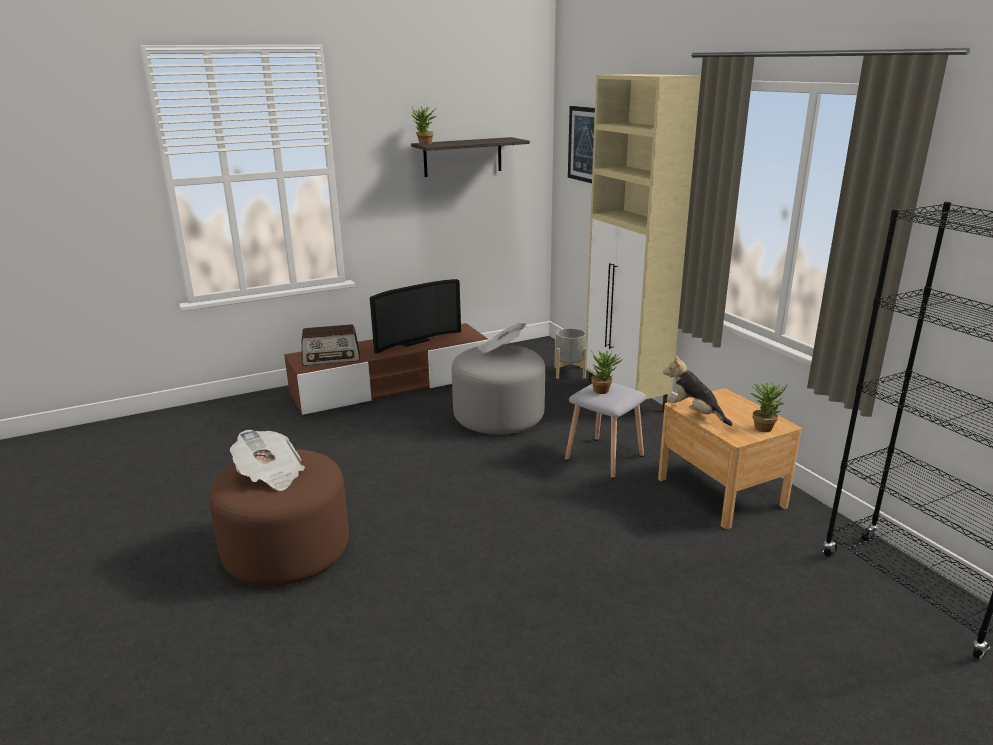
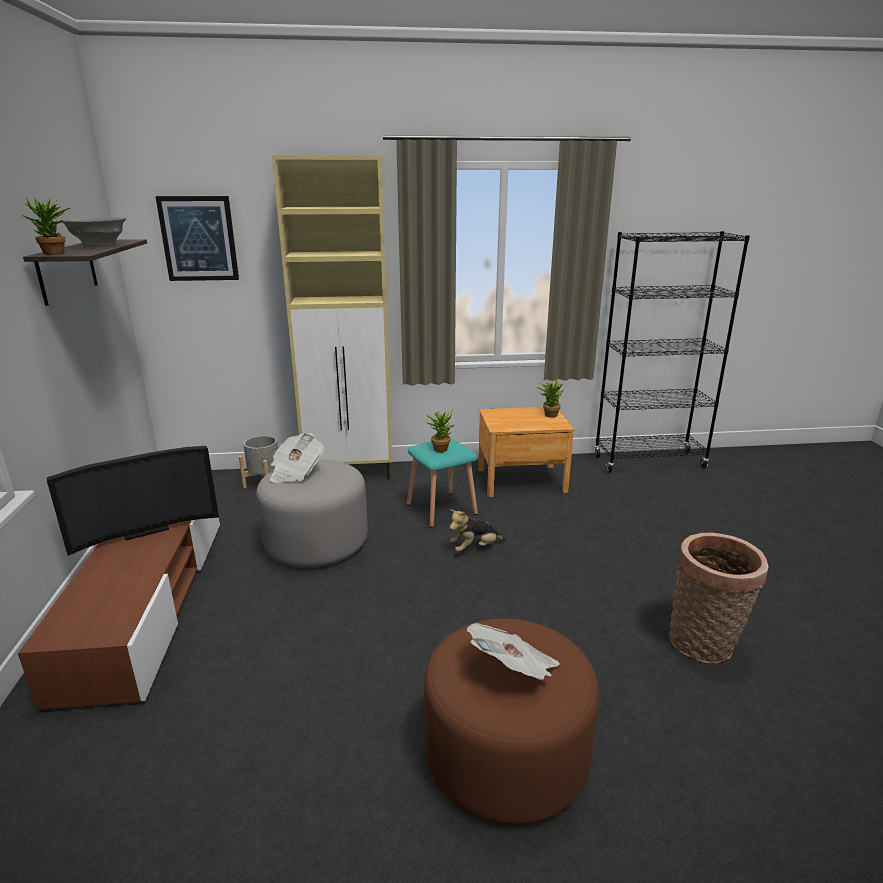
camera: 70 degrees left, 0 degrees up
radio [302,324,360,366] -> none
television [370,279,461,354] -> television turned 75 degrees clockwise [47,446,219,556]
grey stool [565,383,647,479] -> turquoise stool [407,438,478,528]
plush toy [663,354,733,426] -> plush toy moved to [450,509,506,552]
none -> grey bowl [62,217,127,247]
none -> basket [669,533,769,663]

